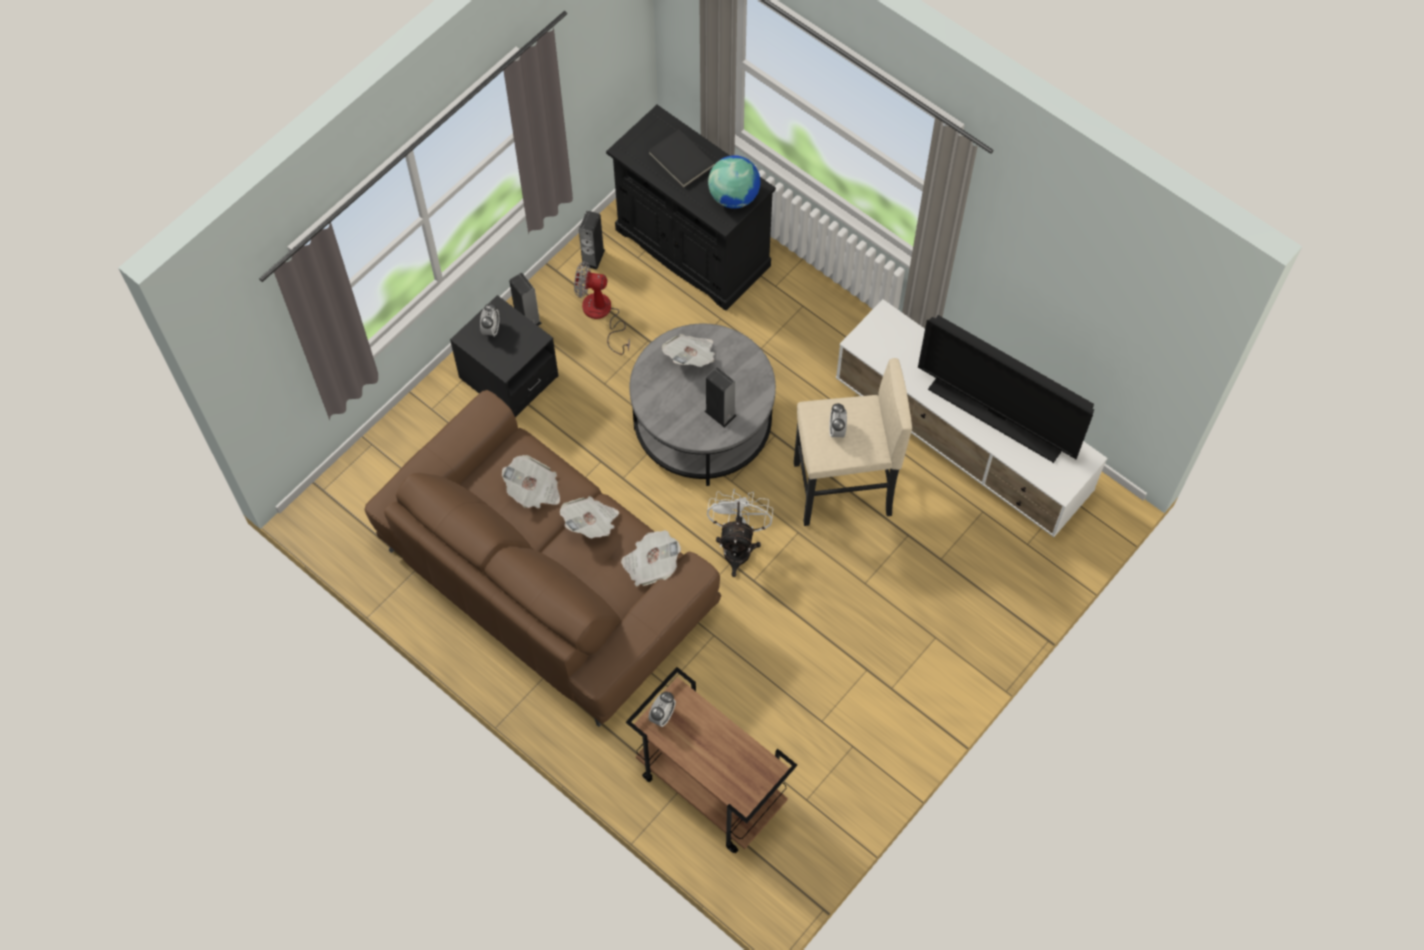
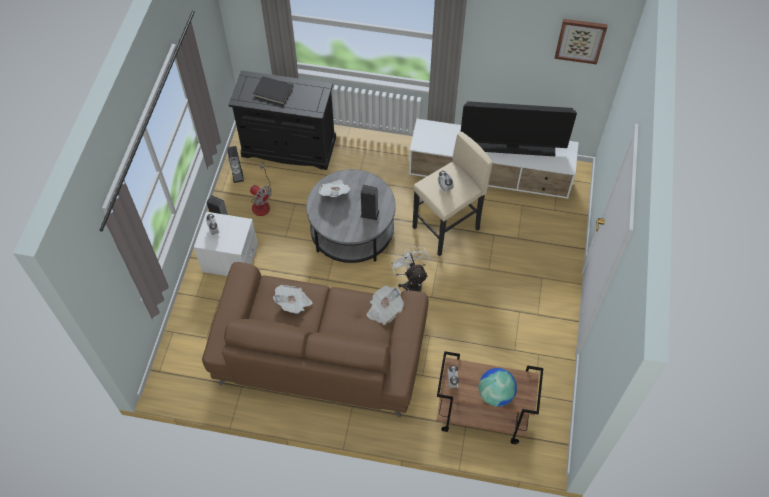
camera: 30 degrees left, 5 degrees down
black nightstand [450,295,558,417] -> white nightstand [194,212,258,276]
newspaper [560,496,619,538] -> none
fan [574,261,630,355] -> fan turned 120 degrees counterclockwise [250,164,272,216]
globe [708,155,761,208] -> globe moved to [478,368,517,407]
none -> picture [555,19,608,64]

